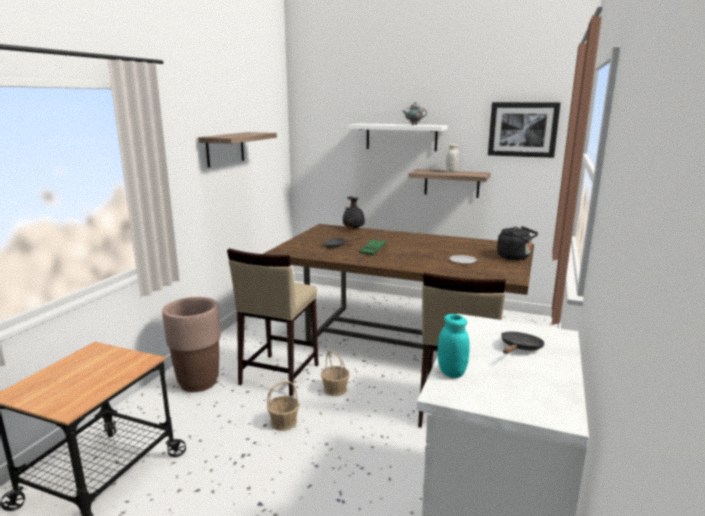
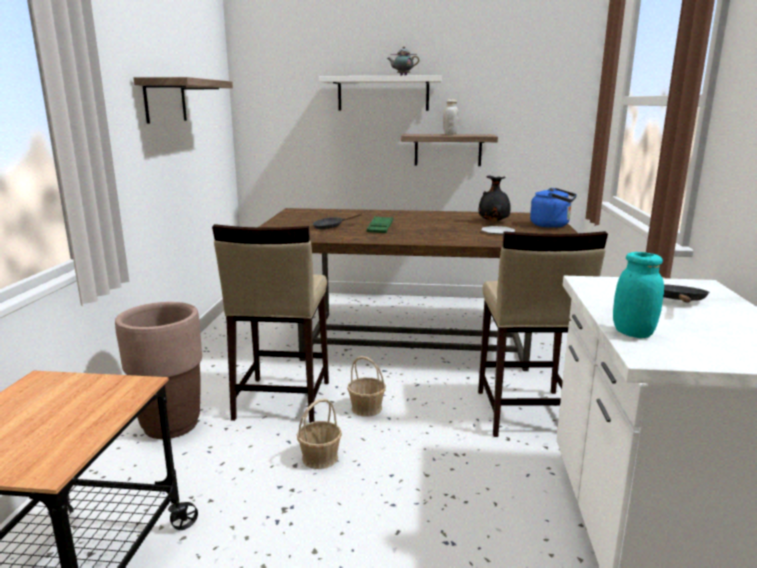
camera: 15 degrees left, 0 degrees up
black vase [343,196,365,229] -> black vase moved to [479,176,511,222]
picture [488,102,561,158] -> none
black kettle [497,226,538,260] -> blue kettle [530,188,577,228]

